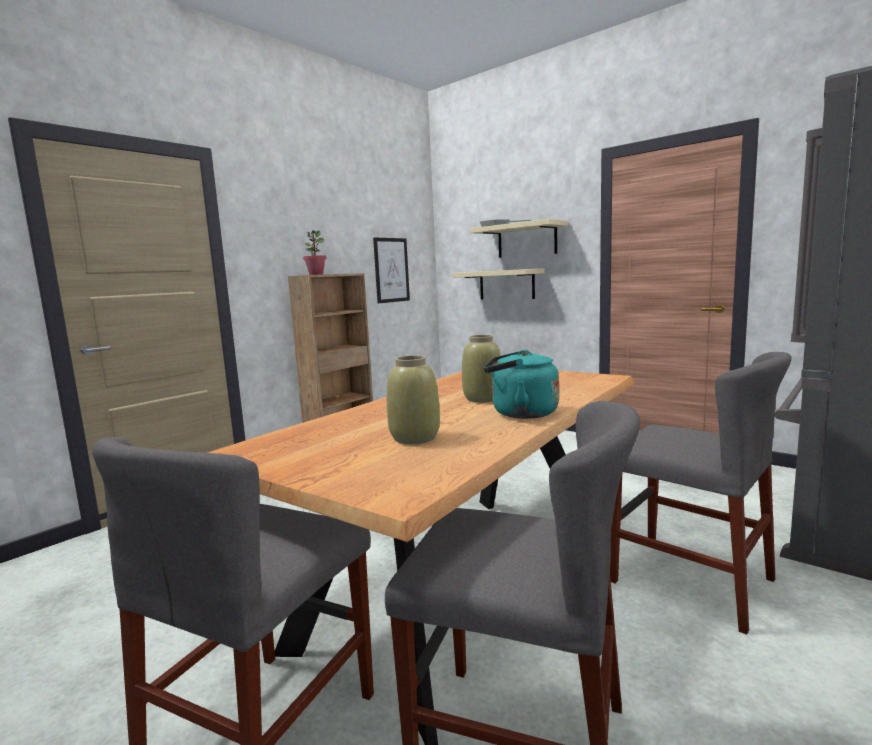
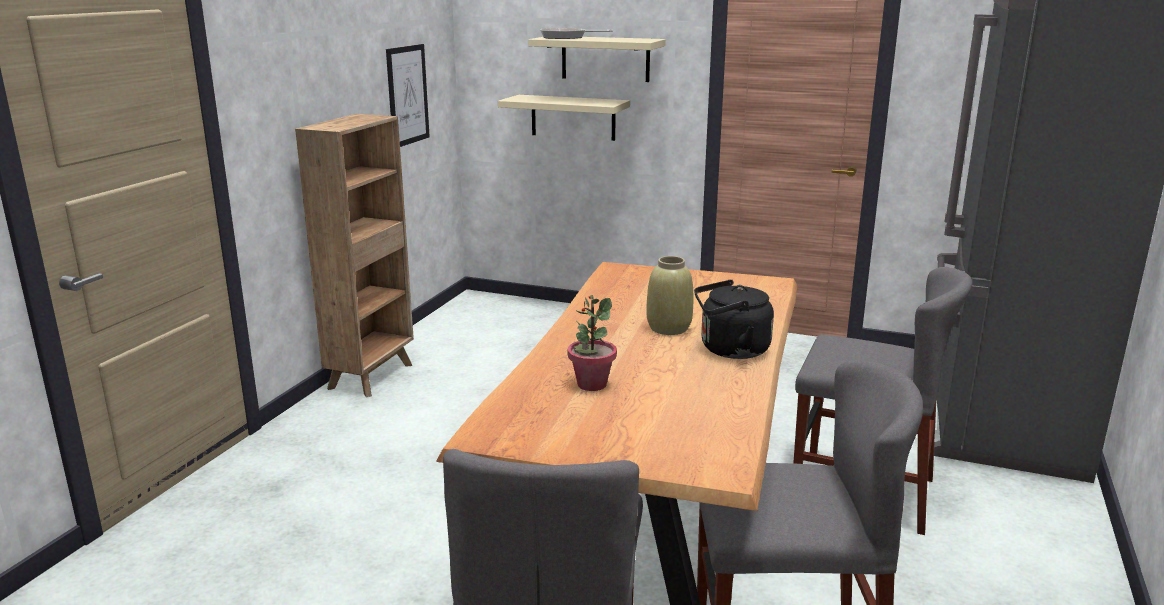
camera: 20 degrees left, 10 degrees up
potted plant [303,230,326,275] -> potted plant moved to [568,295,617,391]
beige vase [387,355,440,444] -> none
turquoise kettle [483,350,559,419] -> black kettle [694,280,774,359]

